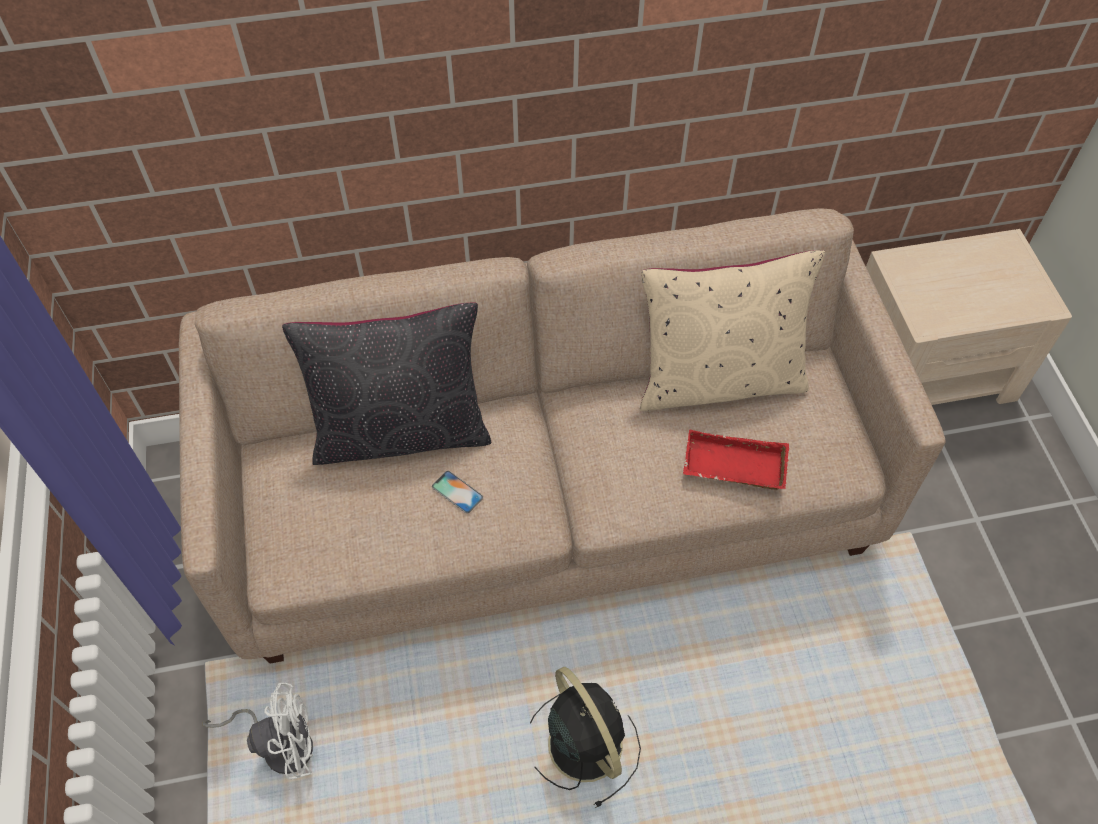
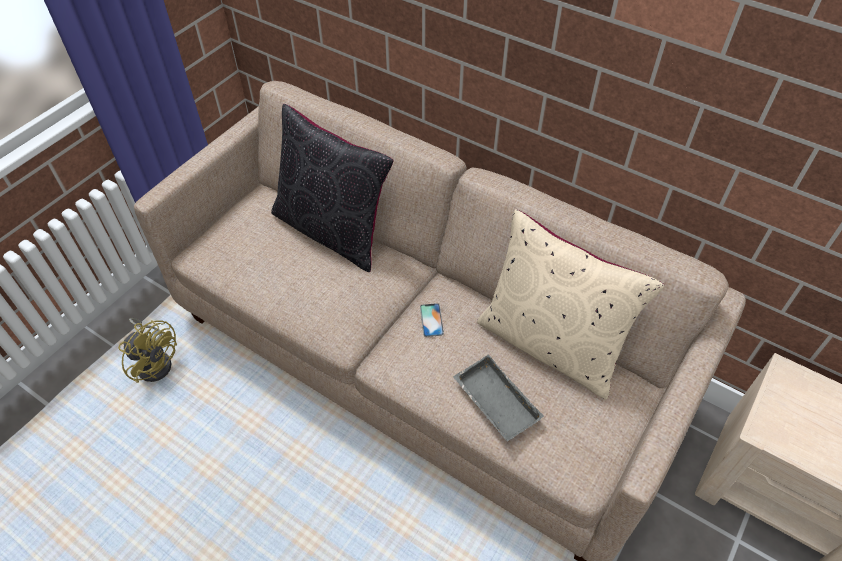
camera: 45 degrees right, 5 degrees down
white fan [202,683,313,780] -> yellow fan [118,318,177,383]
phone [432,471,483,513] -> phone moved to [420,303,444,337]
black fan [530,667,641,808] -> none
red tray [683,430,789,490] -> grey tray [453,354,544,442]

